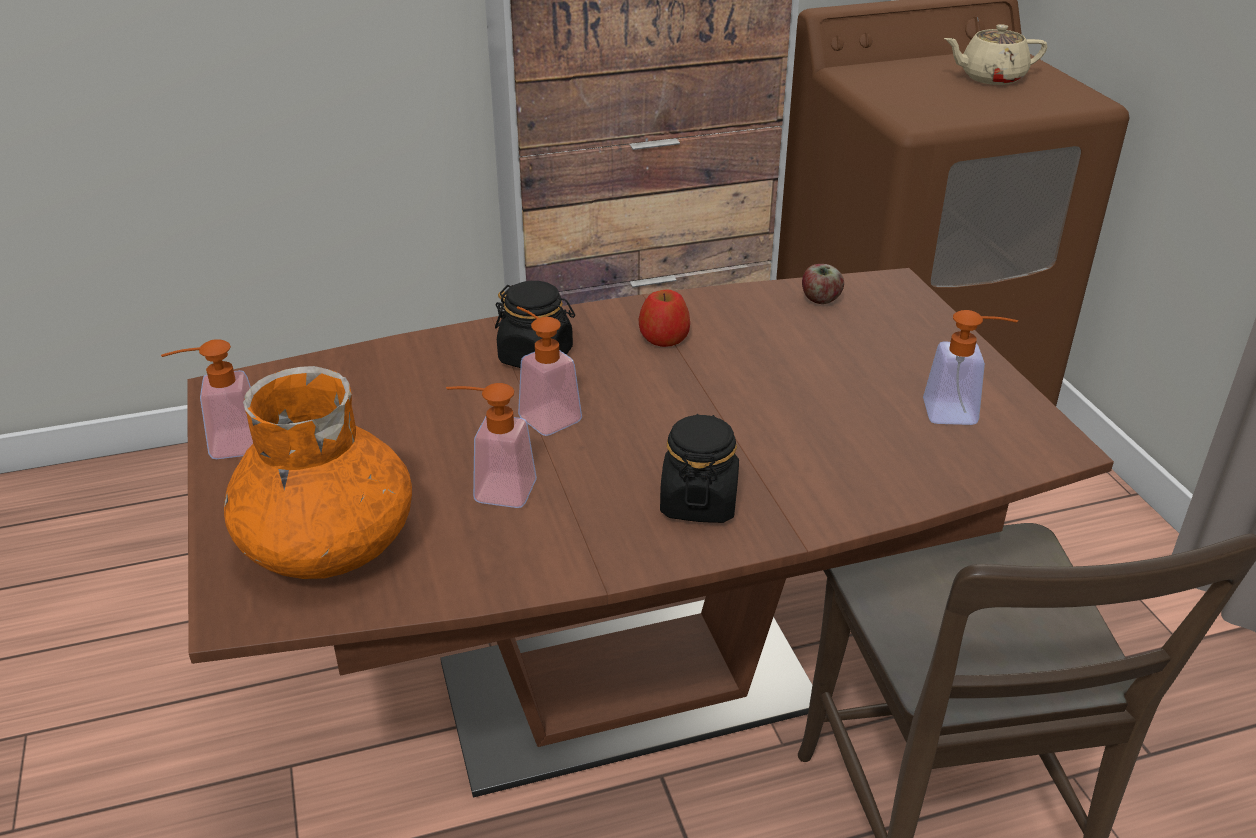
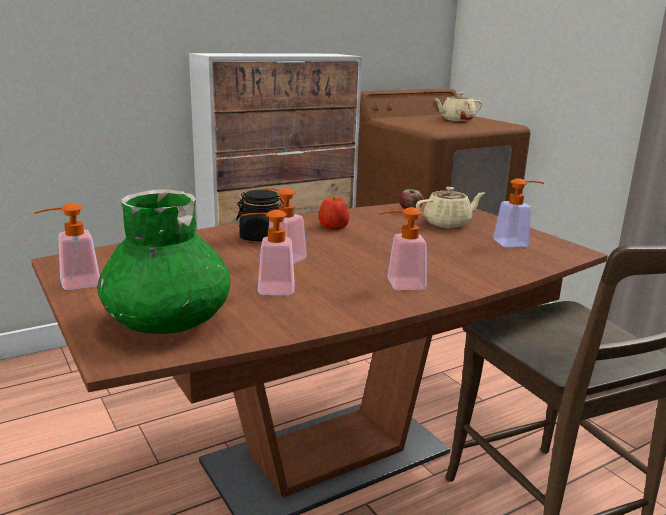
camera: 15 degrees left, 15 degrees down
orange vase [224,366,412,579] -> green vase [97,189,230,334]
black jar [660,414,739,523] -> soap dispenser [379,207,427,290]
none -> beige teapot [416,187,485,228]

